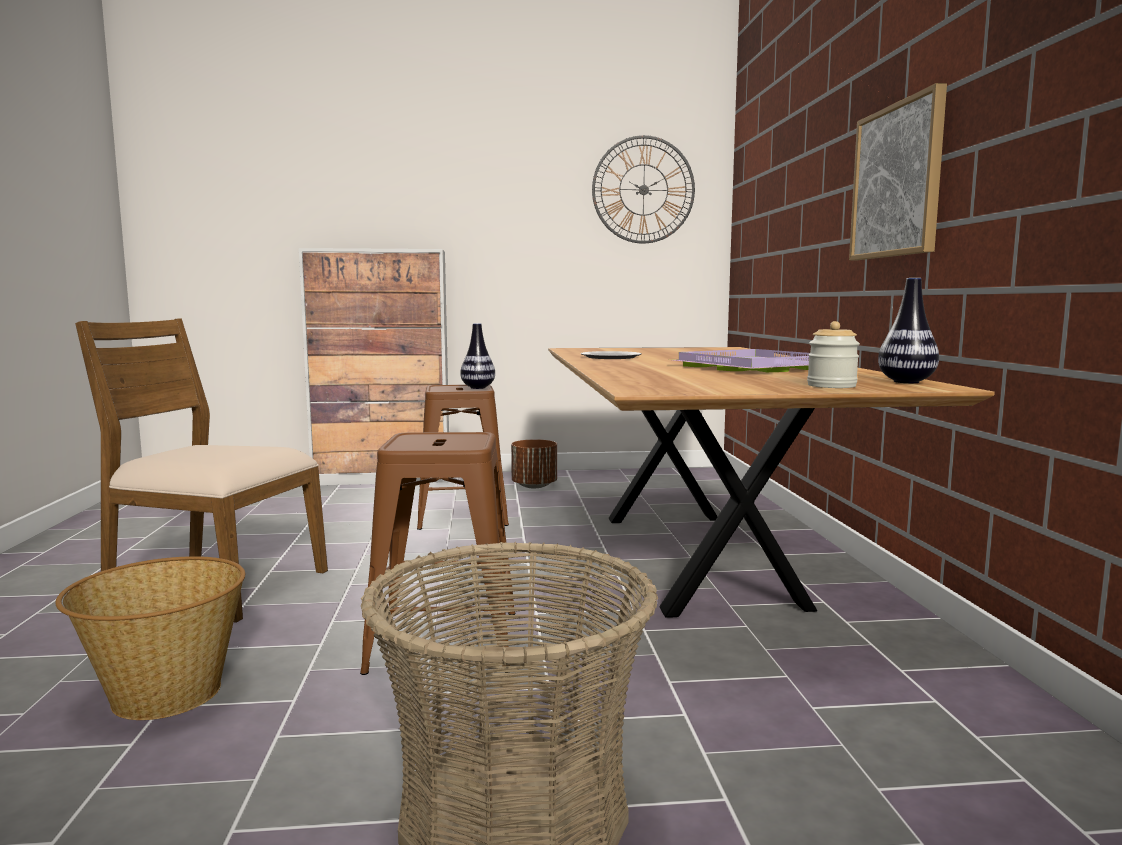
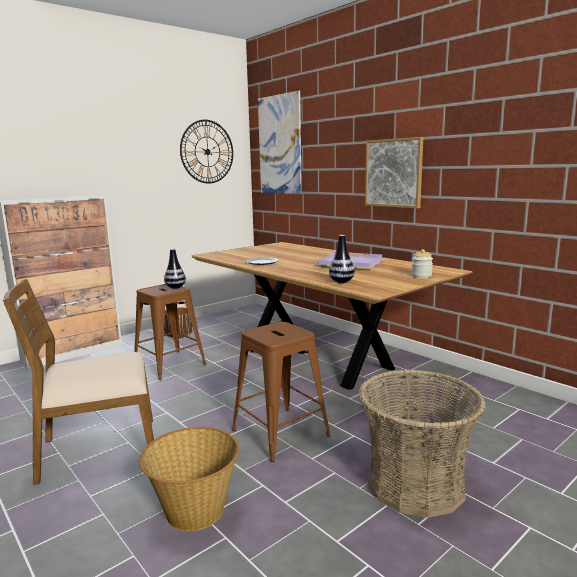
camera: 35 degrees left, 5 degrees up
vase [878,278,939,383] -> vase moved to [329,235,355,283]
none -> picture [258,91,302,194]

